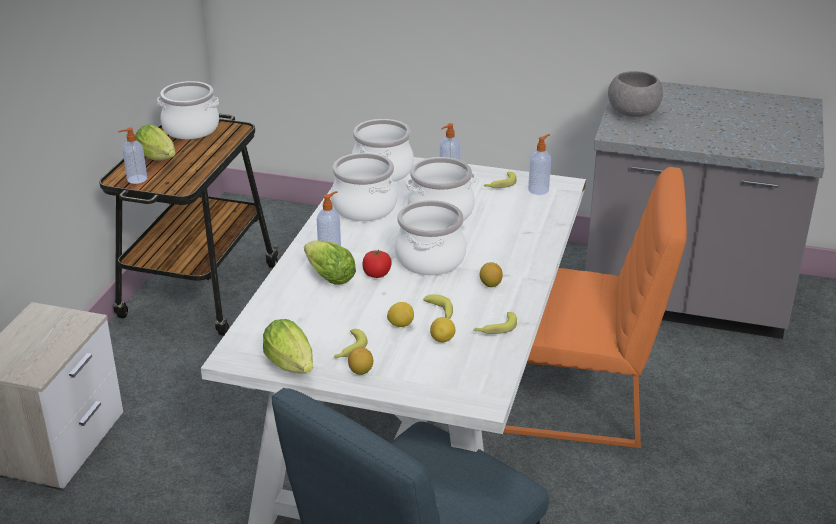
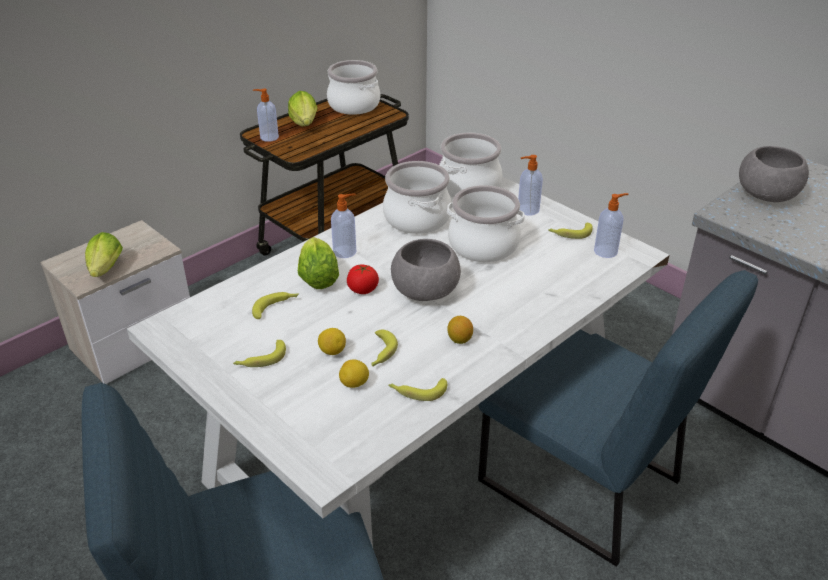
camera: 30 degrees right, 5 degrees up
lettuce [263,319,313,374] -> lettuce moved to [85,232,123,277]
lemon [348,347,373,375] -> none
cooking pot [394,200,466,275] -> grey bowl [391,239,461,301]
orange chair [503,167,687,448] -> blue chair [478,270,758,567]
none -> banana [252,292,299,319]

